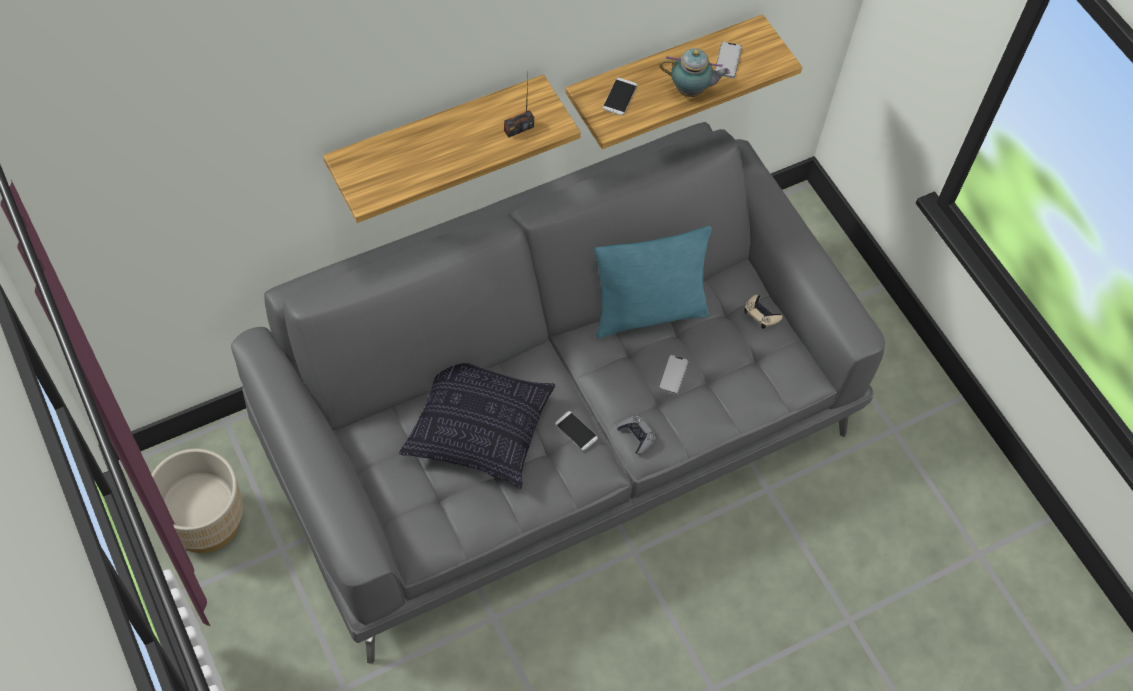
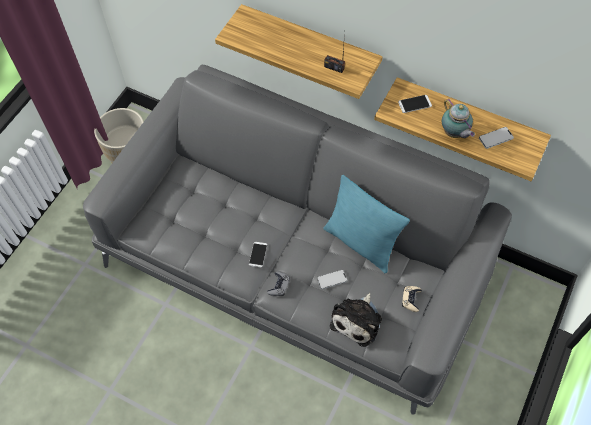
camera: 60 degrees right, 0 degrees up
pillow [399,363,555,489] -> none
none -> plush toy [330,293,382,347]

